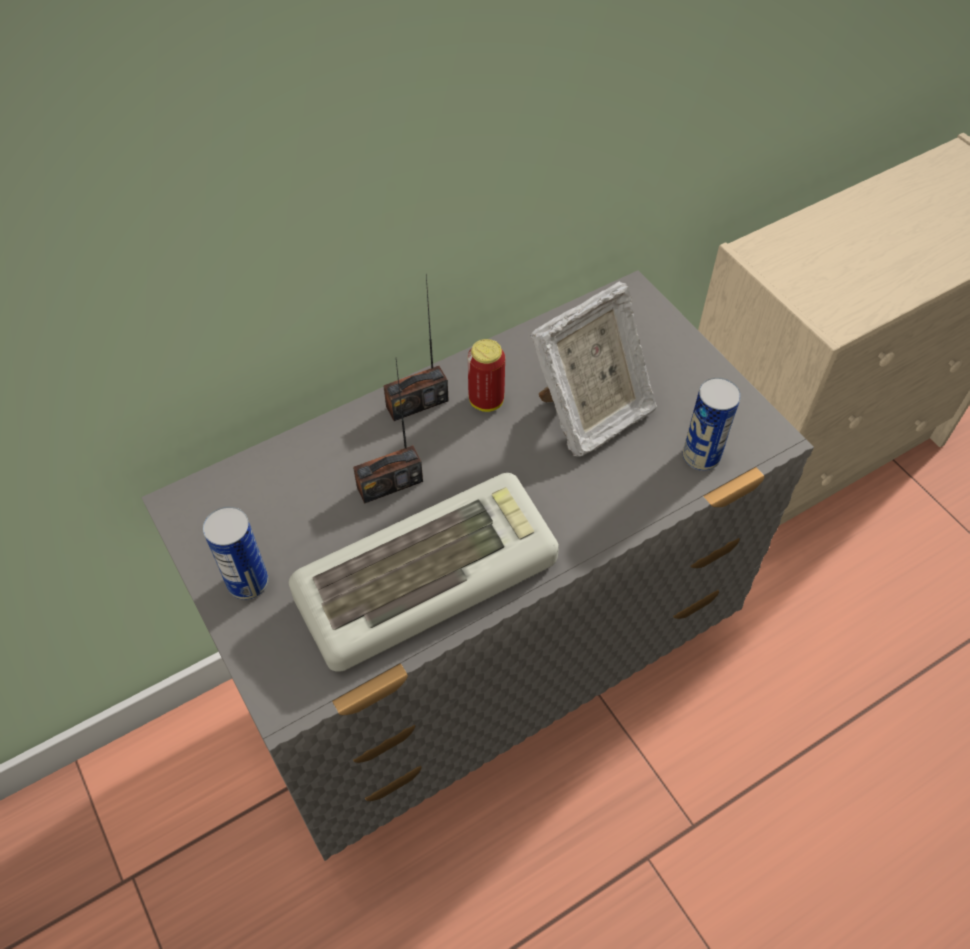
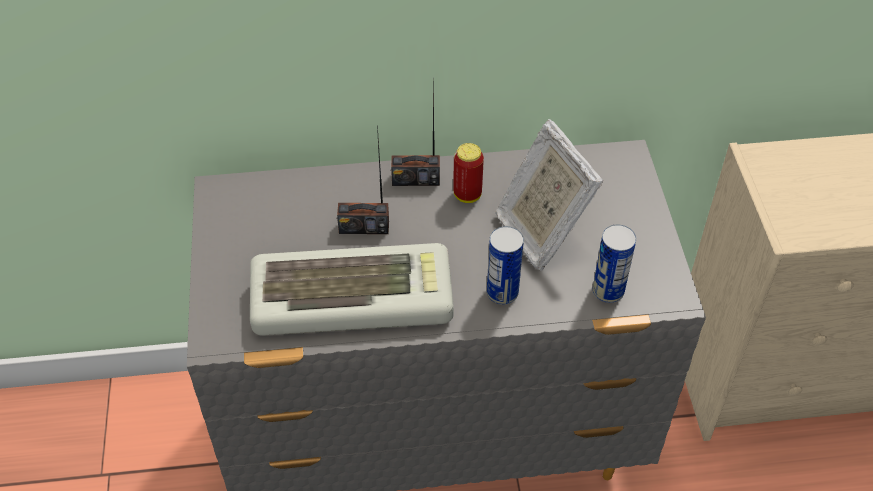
camera: 25 degrees right, 5 degrees down
can [203,507,268,600] -> can moved to [487,226,524,305]
picture frame [530,281,657,456] -> picture frame turned 75 degrees clockwise [495,119,603,271]

